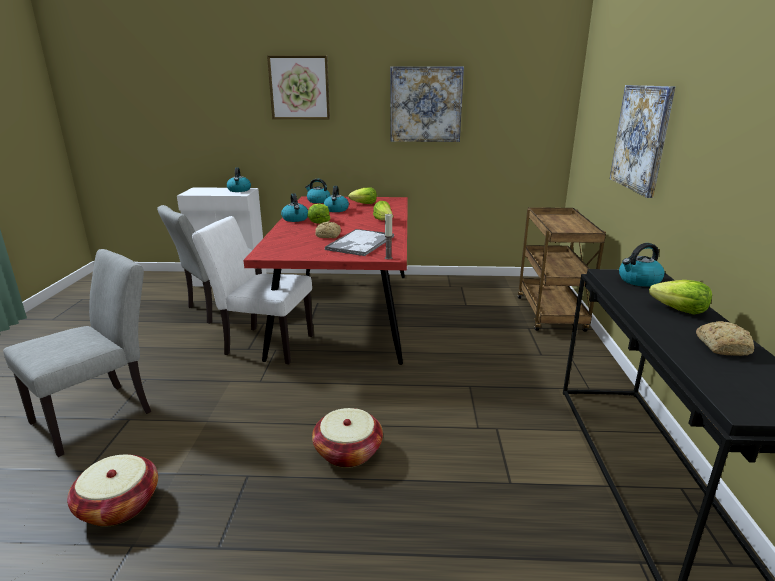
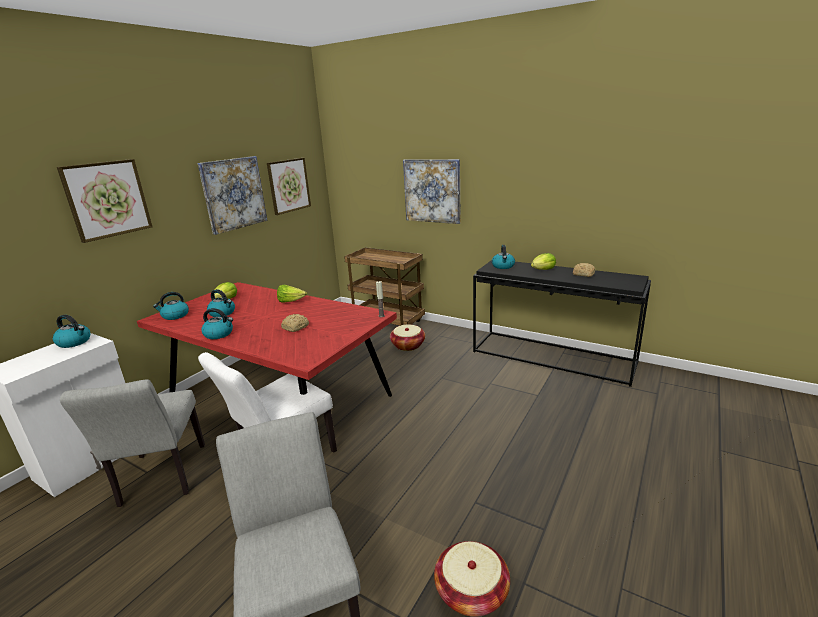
camera: 60 degrees left, 0 degrees up
lettuce [308,204,330,224] -> none
basket [312,408,383,468] -> basket moved to [390,325,425,351]
tray [325,229,394,256] -> none
none -> picture [267,158,311,215]

